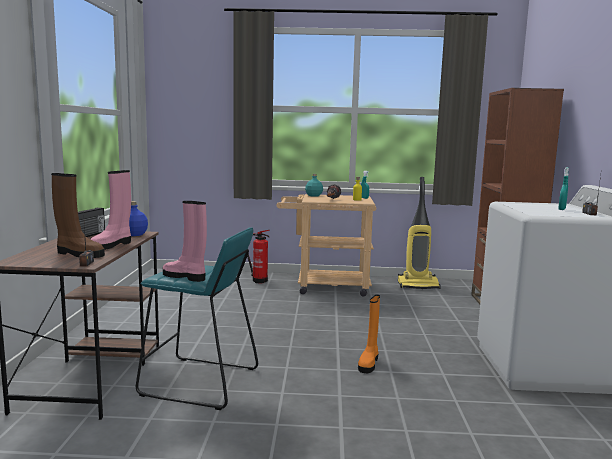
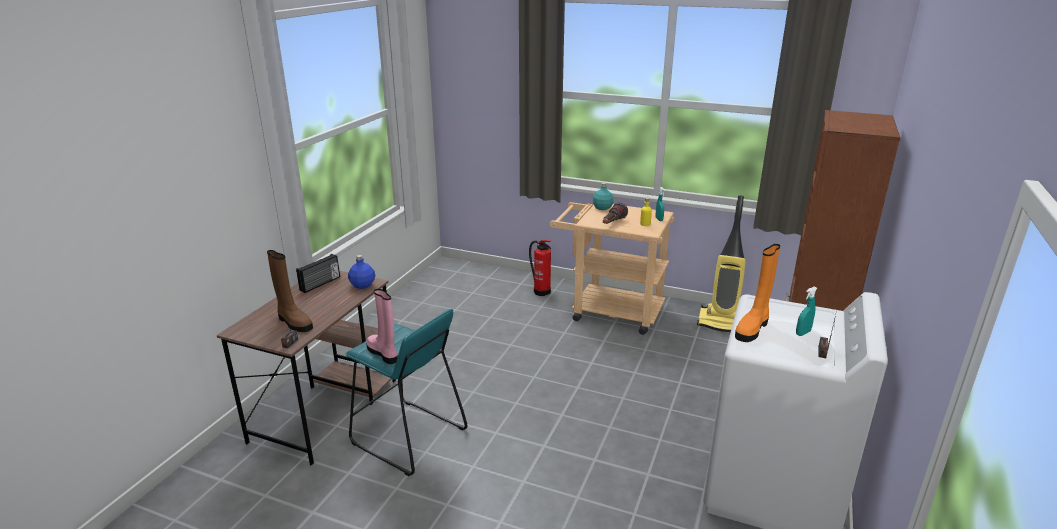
camera: 20 degrees right, 15 degrees up
pink boot [91,170,131,250] -> none
orange boot [358,295,380,373] -> orange boot moved to [735,244,780,342]

